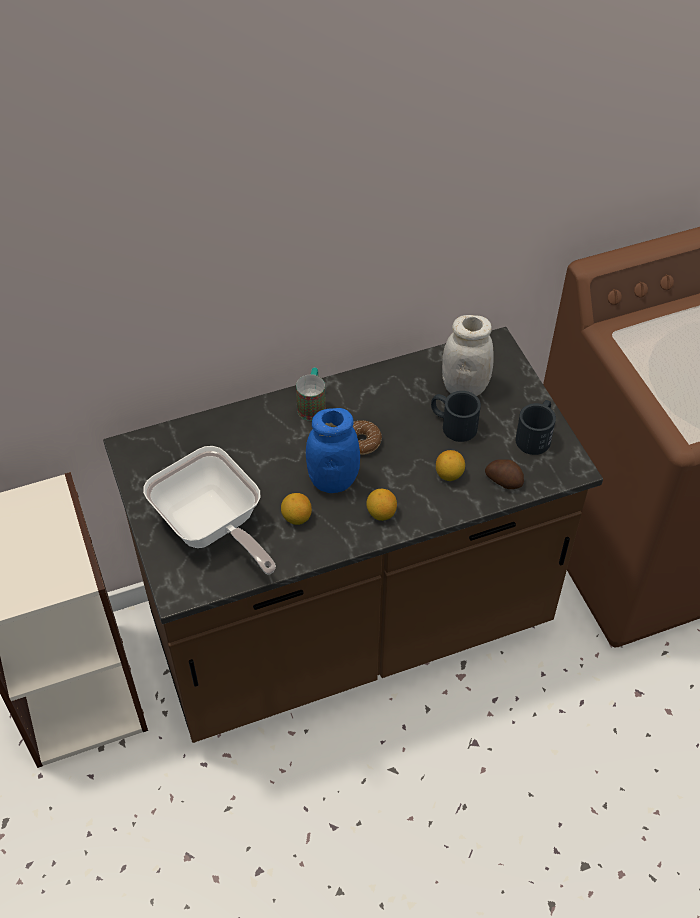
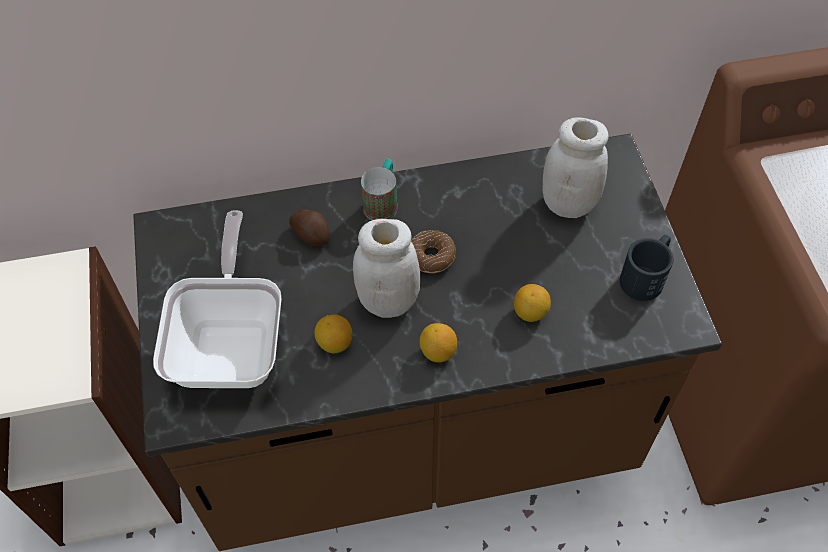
camera: 10 degrees right, 5 degrees up
frying pan [143,446,276,575] -> frying pan turned 150 degrees counterclockwise [153,211,282,388]
blue jar [306,408,360,493] -> white jar [353,219,420,318]
black mug [431,391,481,442] -> none
potato [485,459,524,489] -> potato moved to [289,209,330,246]

